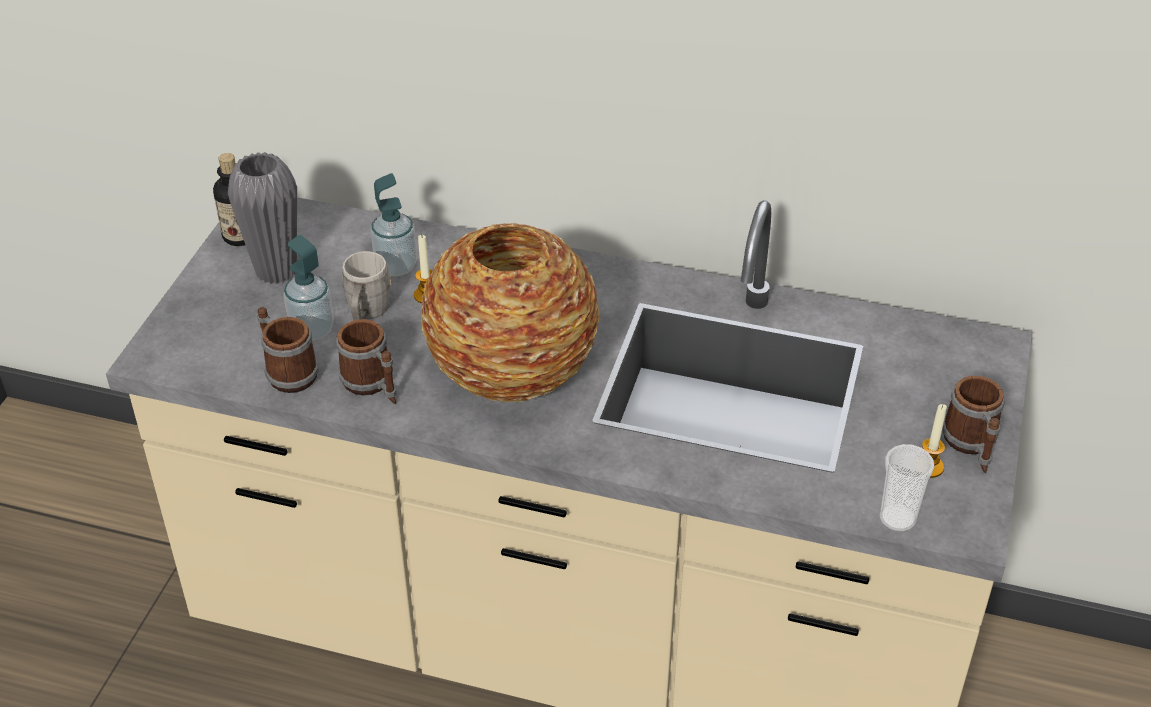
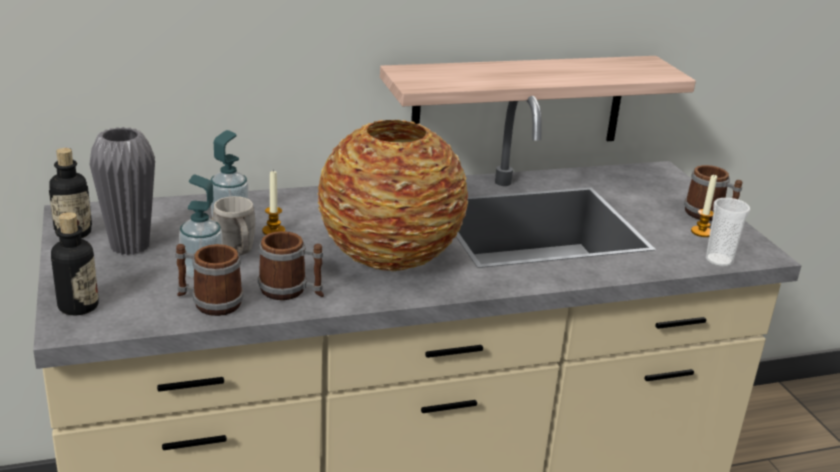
camera: 35 degrees left, 15 degrees down
none -> bottle [51,212,99,315]
none -> shelf [380,56,696,141]

